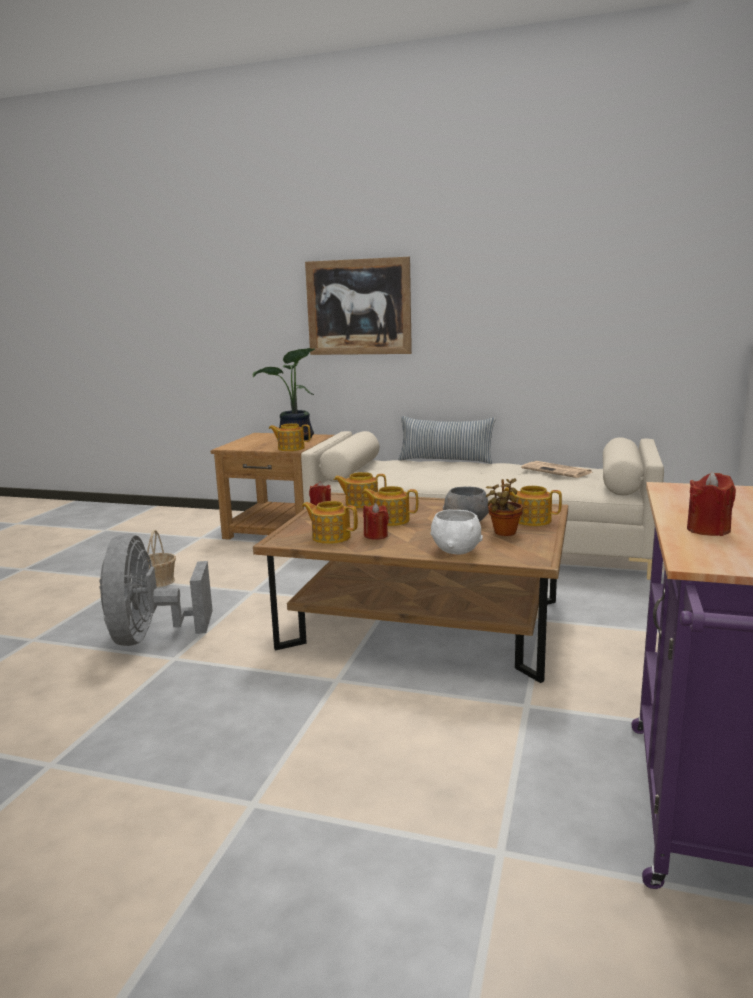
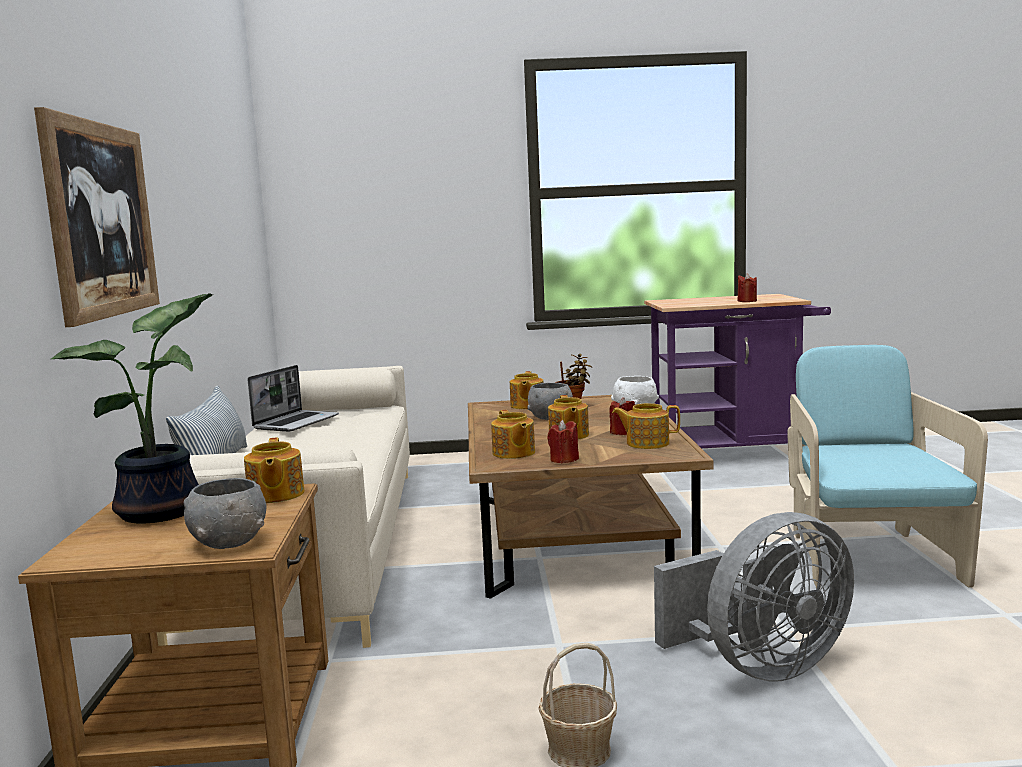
camera: 110 degrees left, 5 degrees down
teapot [302,501,358,544] -> teapot turned 90 degrees clockwise [612,403,680,449]
newspaper [521,461,593,478] -> laptop [248,365,339,432]
none -> grey bowl [184,478,267,549]
none -> turquoise armchair [787,345,988,588]

